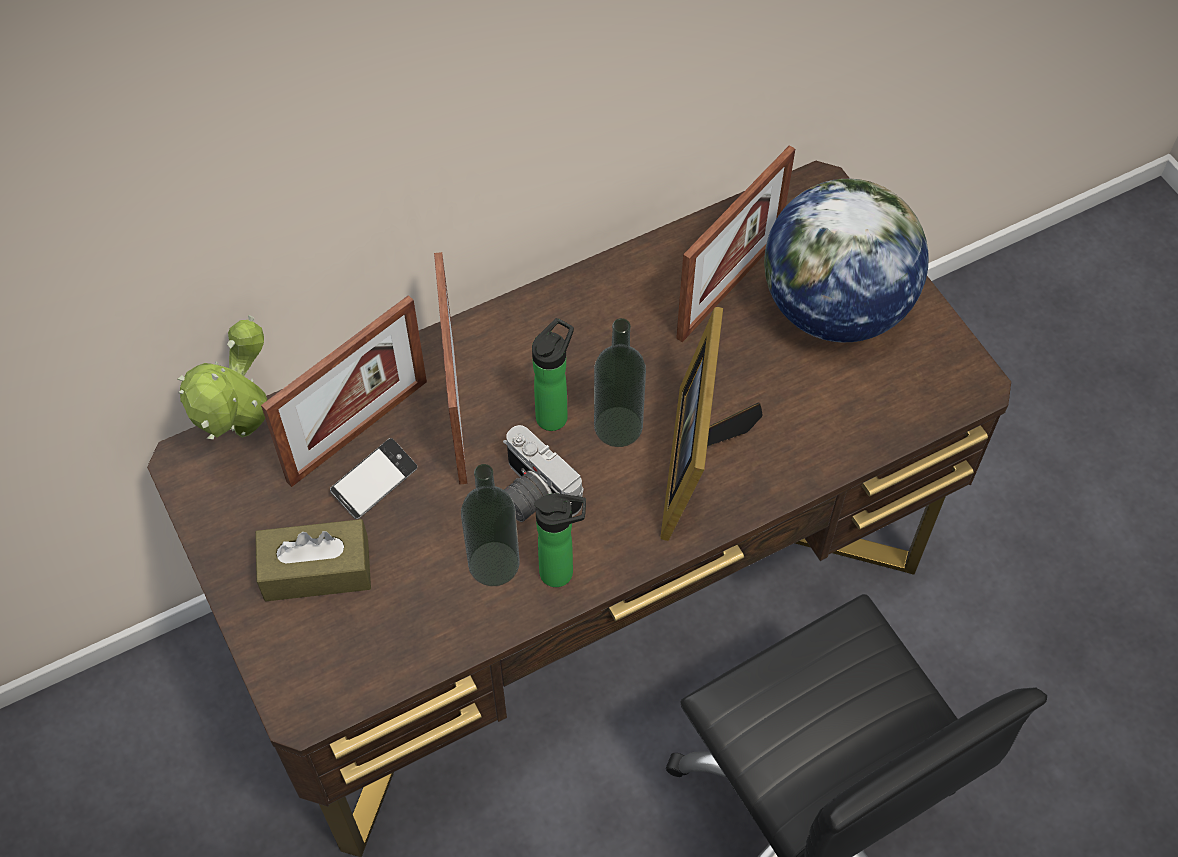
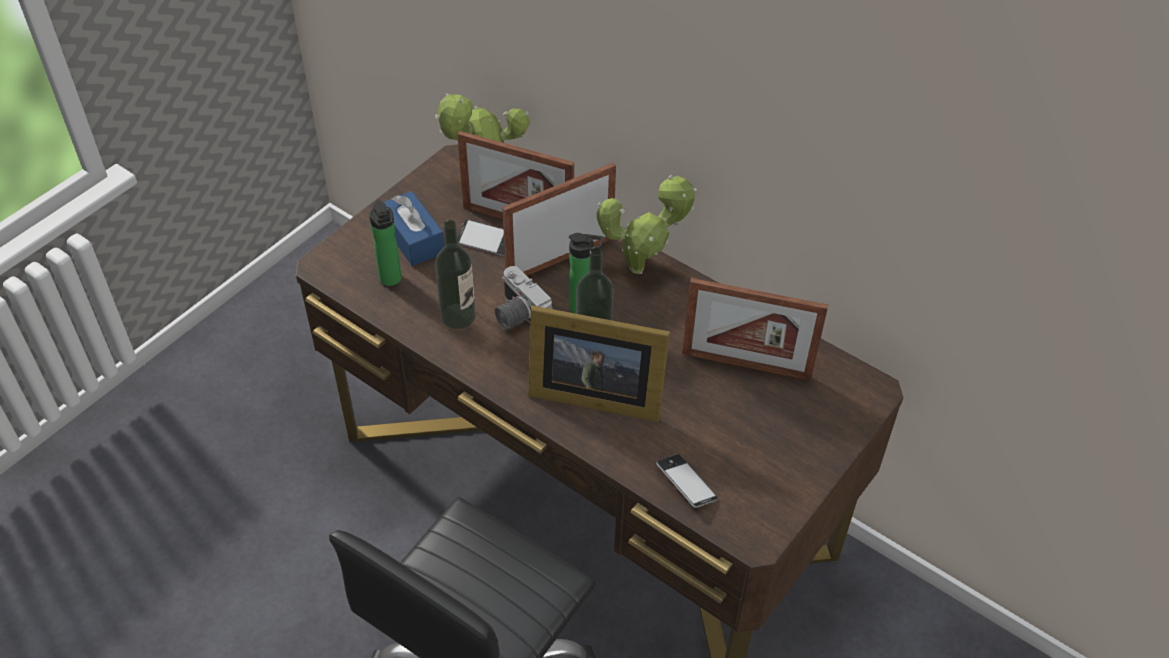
camera: 65 degrees right, 10 degrees down
brown tissue box [255,519,371,601] -> blue tissue box [384,191,444,266]
camera [503,425,584,522] -> camera turned 60 degrees counterclockwise [494,266,553,331]
bottle [534,493,586,587] -> bottle moved to [369,200,402,286]
picture frame [660,307,763,541] -> picture frame turned 150 degrees counterclockwise [528,305,670,422]
globe [764,179,928,342] -> none
none -> potted plant [597,175,698,274]
none -> phone [656,454,718,508]

